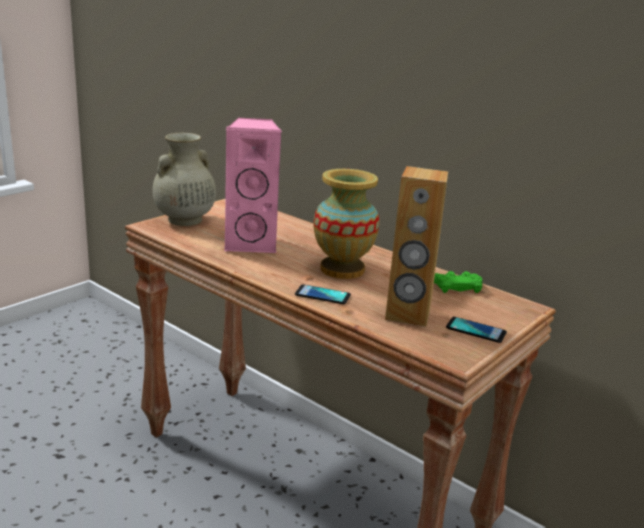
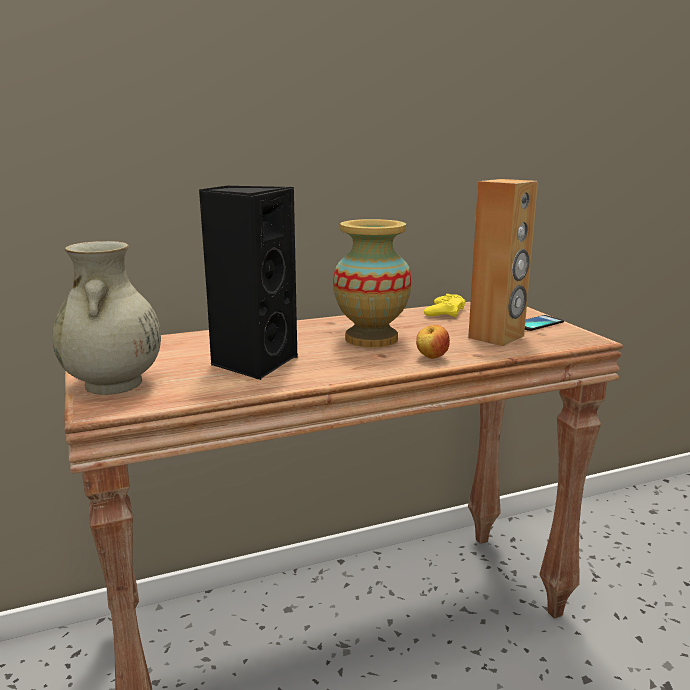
camera: 60 degrees left, 5 degrees down
pink speaker [224,117,282,253] -> black speaker [199,185,297,380]
phone [295,284,351,304] -> apple [416,325,450,359]
green game controller [434,271,482,293] -> yellow game controller [424,294,466,318]

